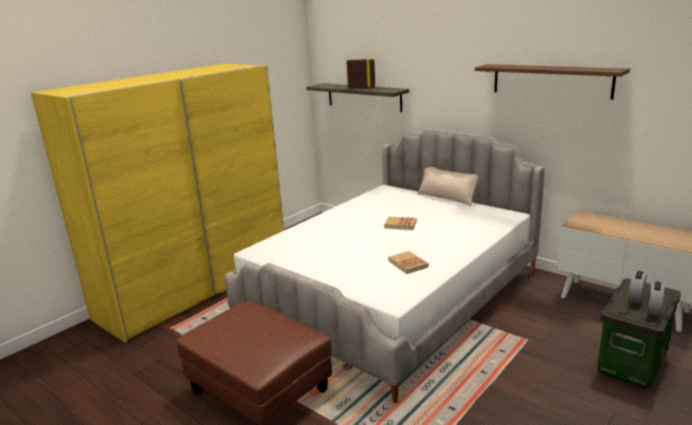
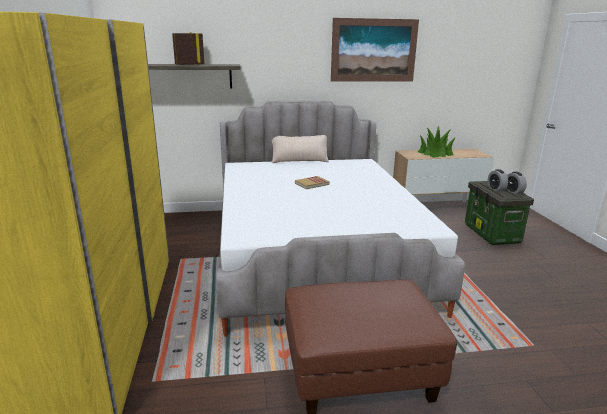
camera: 50 degrees left, 0 degrees up
book [388,251,429,274] -> none
shelf [475,64,630,100] -> picture [331,18,419,82]
none -> potted plant [418,125,456,158]

